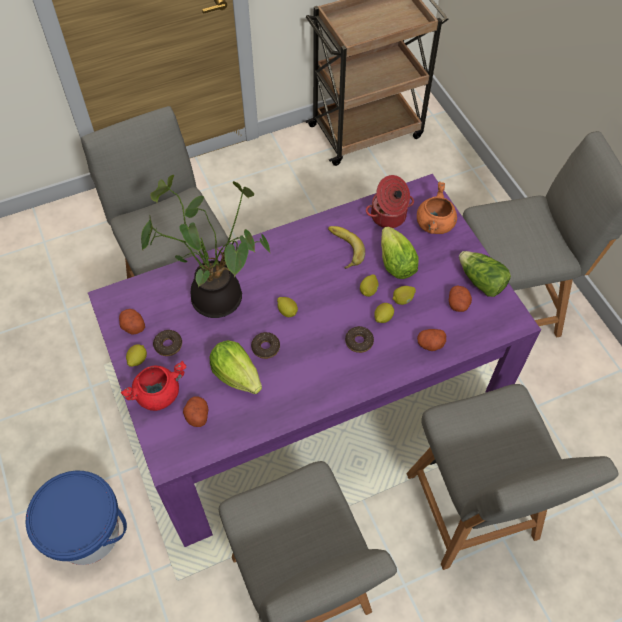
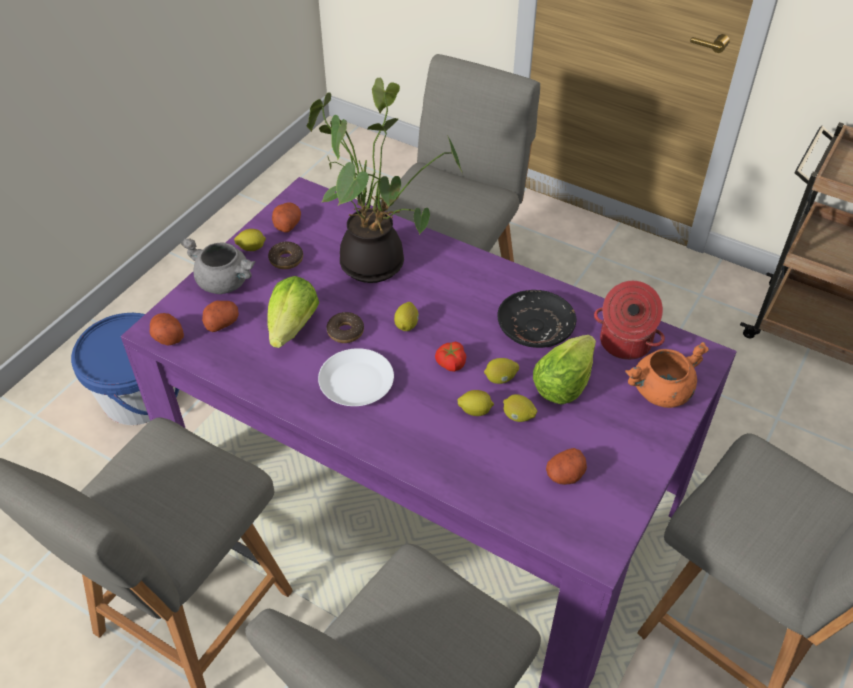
camera: 55 degrees right, 10 degrees down
red cooking pot [121,361,187,411] -> grey cooking pot [181,239,255,294]
banana [328,226,365,269] -> black plate [497,290,576,348]
donut [345,326,374,353] -> none
potato [417,329,446,351] -> potato moved to [149,313,184,346]
lettuce [459,251,511,297] -> none
none -> white plate [318,348,394,406]
none -> tomato [435,342,466,372]

